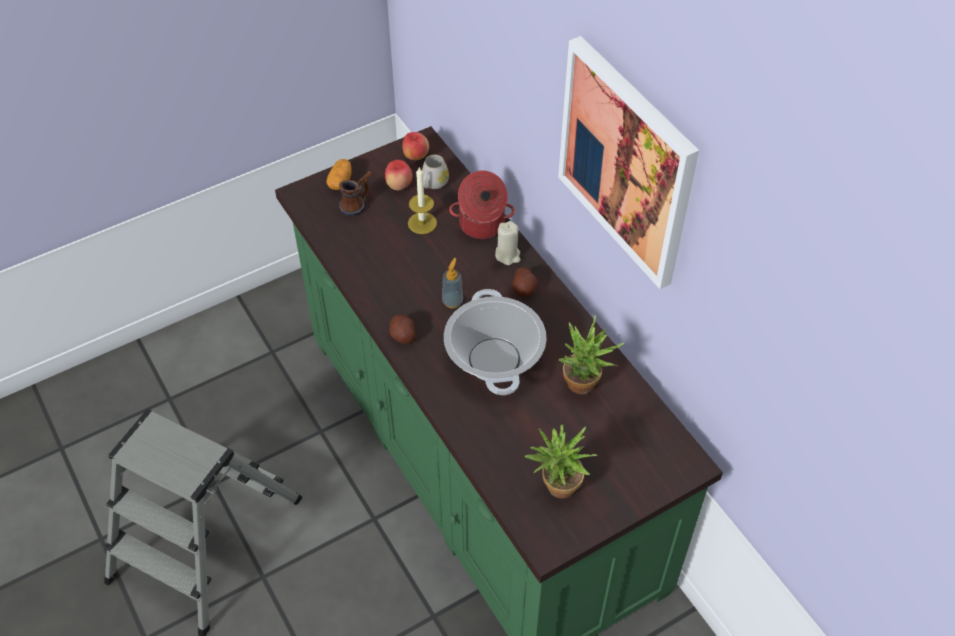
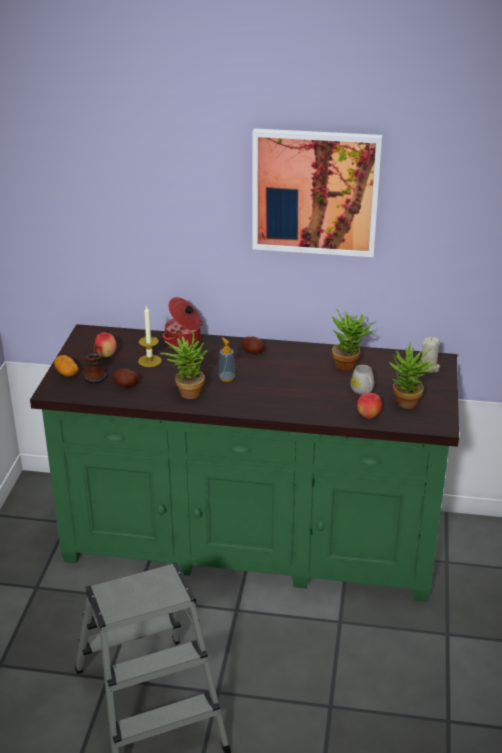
camera: 50 degrees left, 20 degrees down
potato [389,314,415,344] -> potato moved to [113,368,139,387]
apple [403,132,429,160] -> apple moved to [357,393,382,419]
white mug [422,155,449,189] -> white mug moved to [351,365,374,395]
cooking pot [444,289,547,395] -> none
beige candle [495,221,521,265] -> beige candle moved to [420,337,440,373]
none -> potted plant [160,331,208,399]

